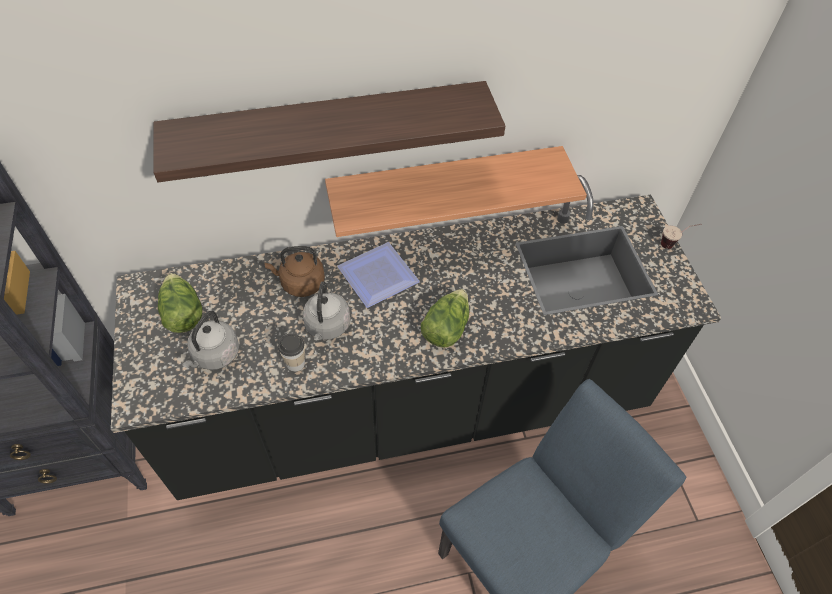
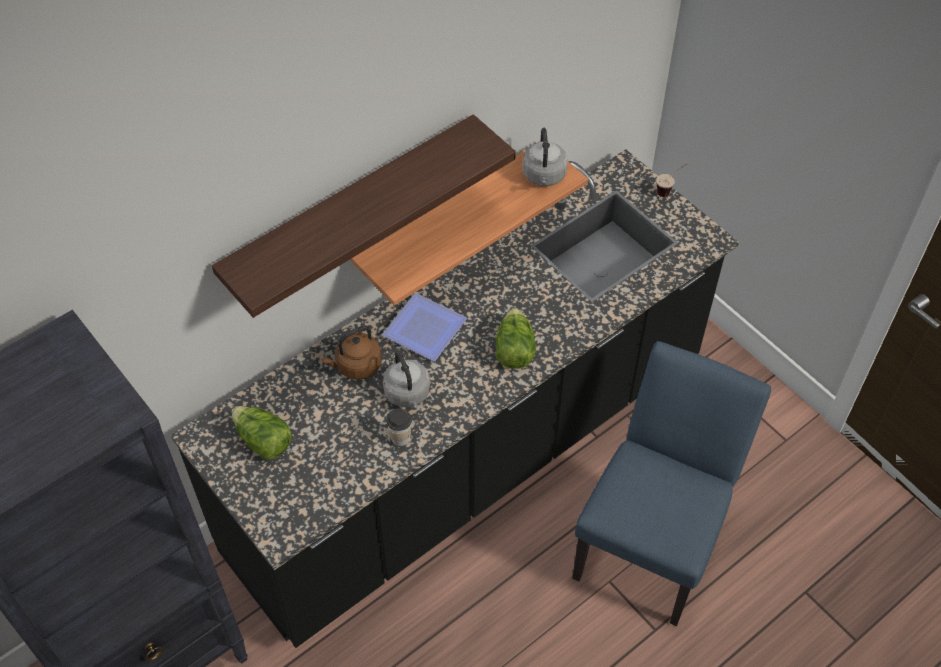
camera: 25 degrees left, 0 degrees up
grey kettle [182,311,239,370] -> grey kettle moved to [522,128,568,186]

